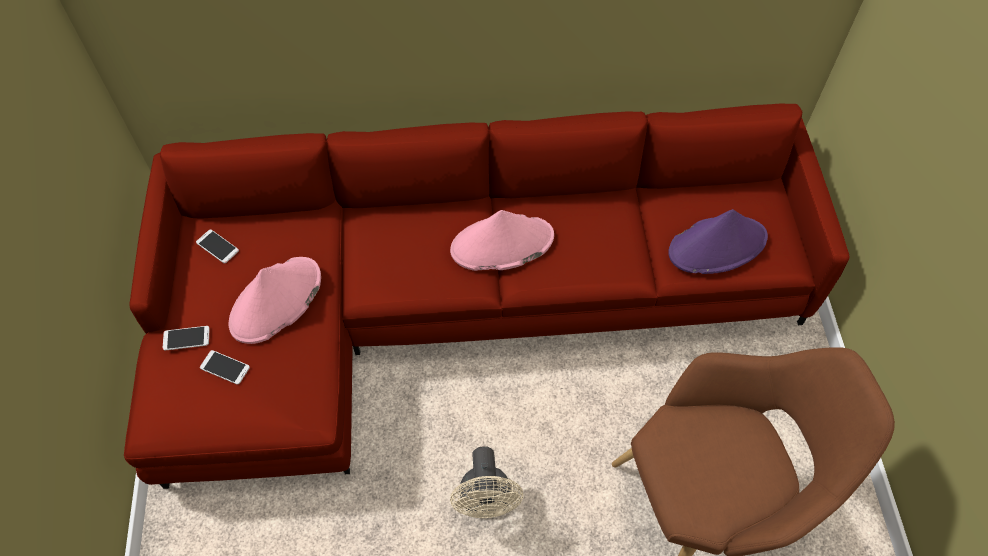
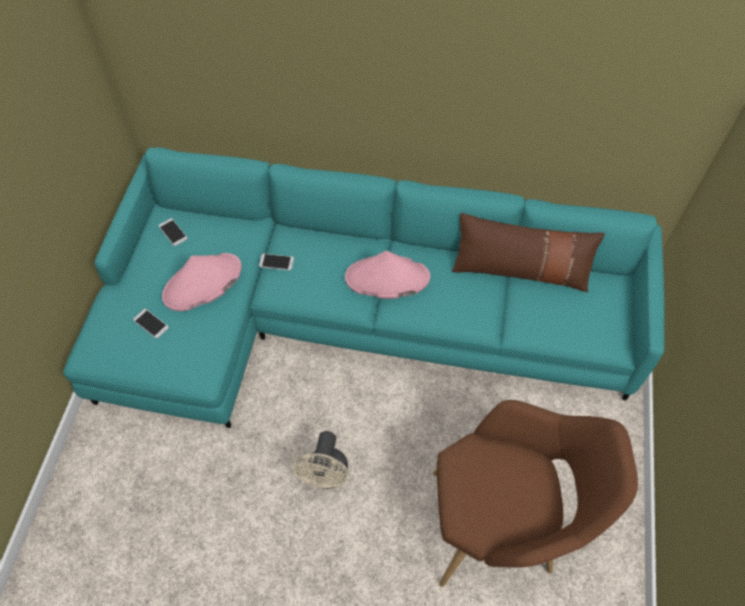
camera: 15 degrees right, 0 degrees up
red sofa [124,104,849,489] -> turquoise sofa [63,147,664,428]
phone [163,326,210,351] -> phone moved to [259,254,294,270]
purple hat [668,209,768,274] -> none
none -> brown pillow [452,213,605,292]

